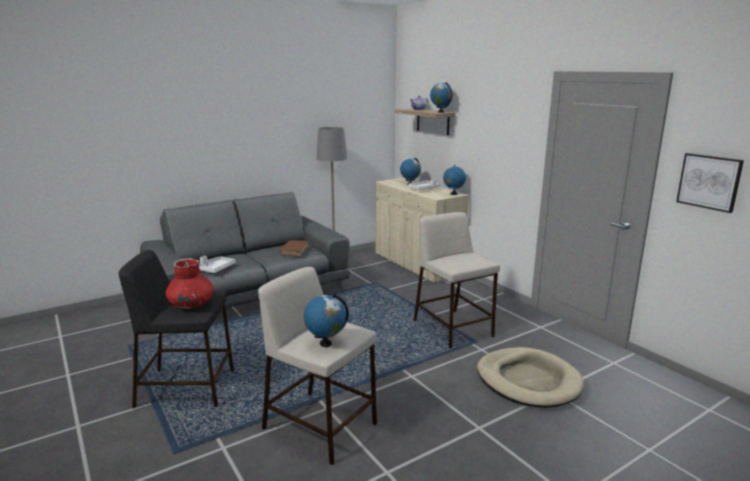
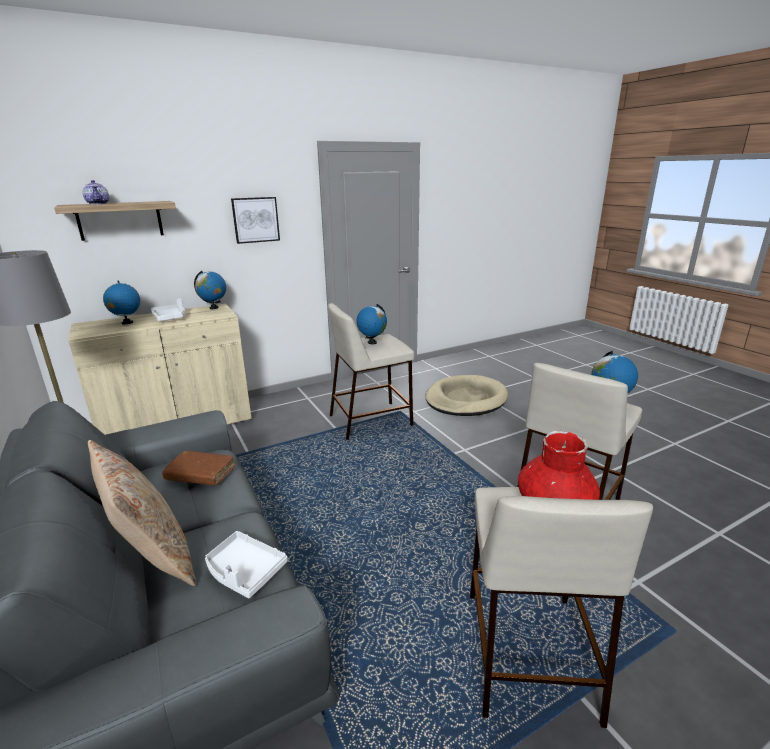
camera: 85 degrees left, 5 degrees up
black stool [118,250,234,408] -> beige stool [470,487,653,728]
globe [430,82,453,113] -> globe moved to [356,304,387,344]
picture [676,153,744,213] -> picture moved to [231,197,280,244]
none -> beige pillow [88,440,196,586]

